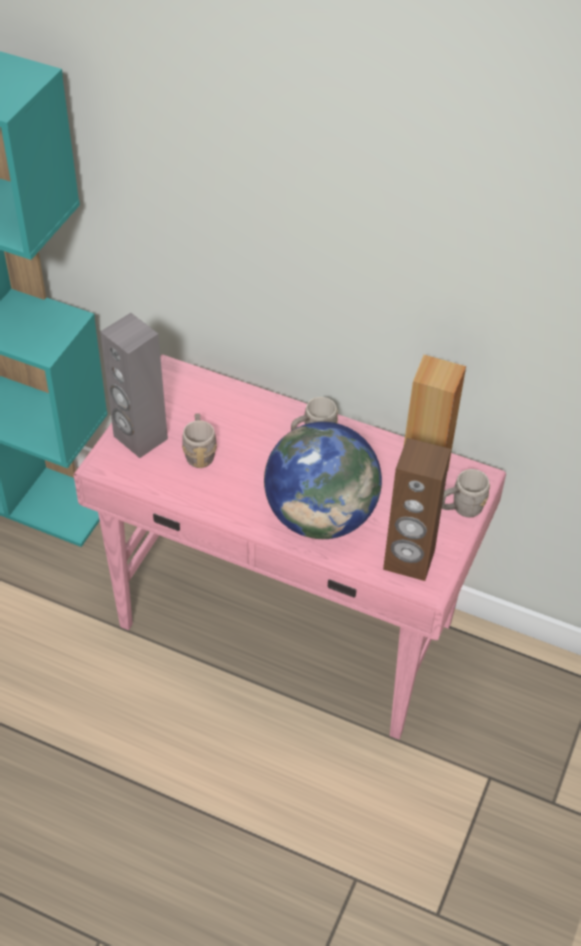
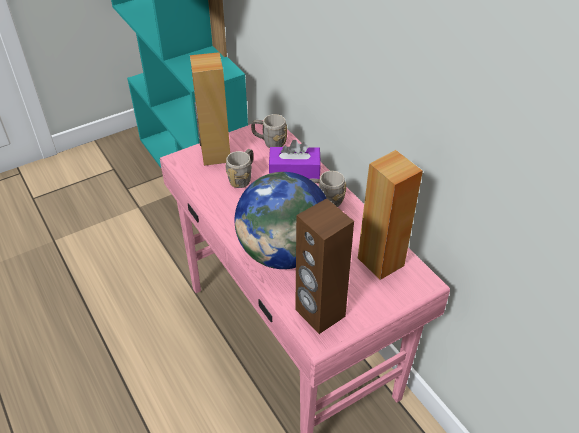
camera: 35 degrees right, 5 degrees down
grey speaker [100,313,168,458] -> brown speaker [190,52,230,166]
grey mug [442,469,490,517] -> grey mug moved to [251,114,287,148]
none -> purple tissue box [269,140,321,179]

